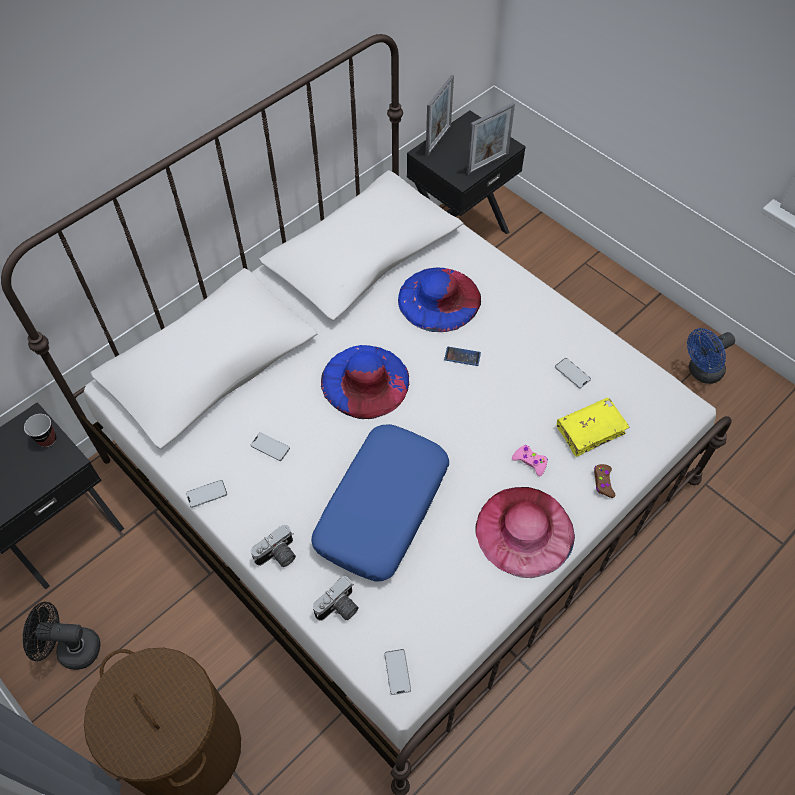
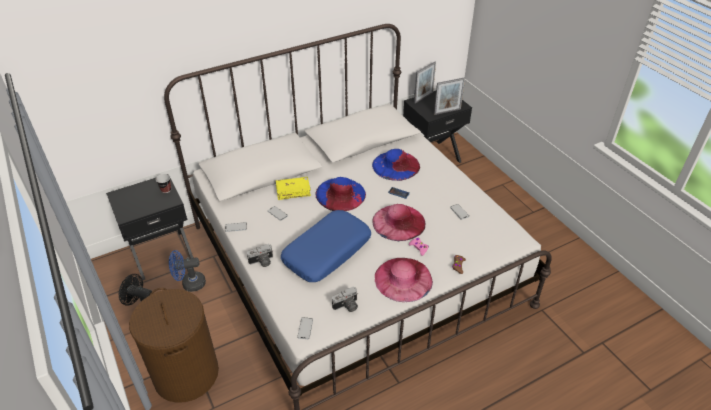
camera: 15 degrees right, 15 degrees down
camera [313,576,359,621] -> camera moved to [332,287,358,312]
yellow book [557,398,630,457] -> yellow book moved to [276,177,311,200]
blue fan [687,328,735,384] -> blue fan moved to [169,250,206,292]
none -> pink hat [372,204,425,241]

